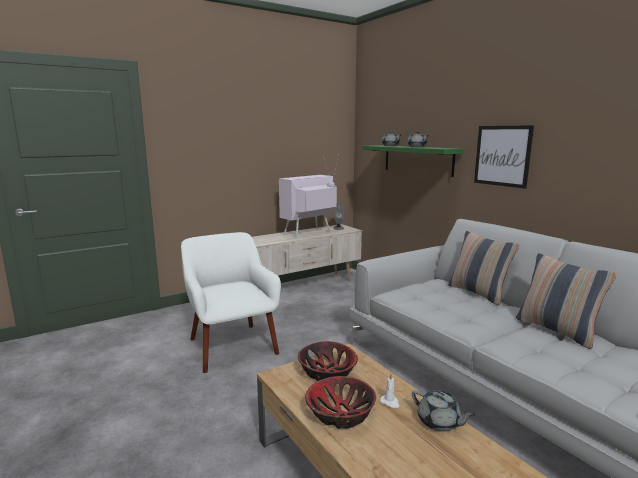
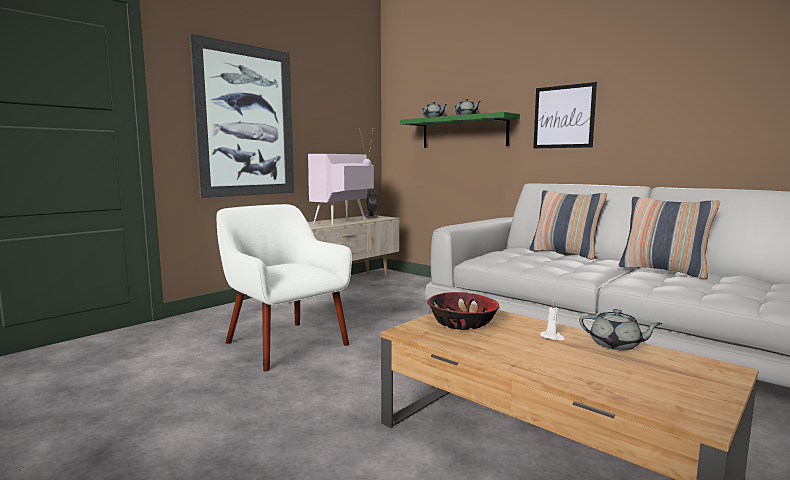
camera: 15 degrees left, 5 degrees down
bowl [305,376,376,429] -> none
none -> picture [190,34,294,198]

